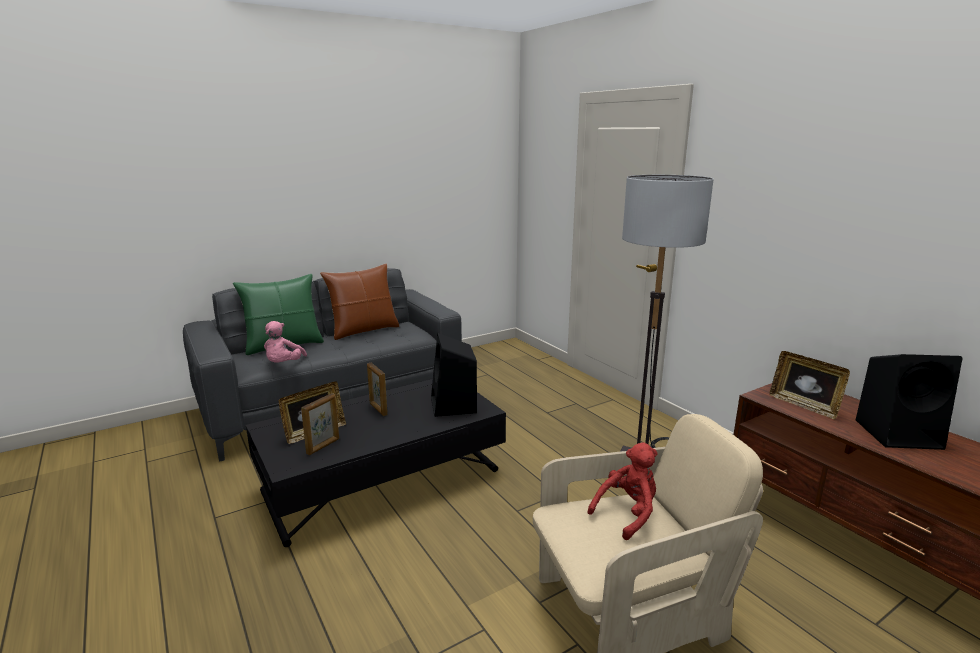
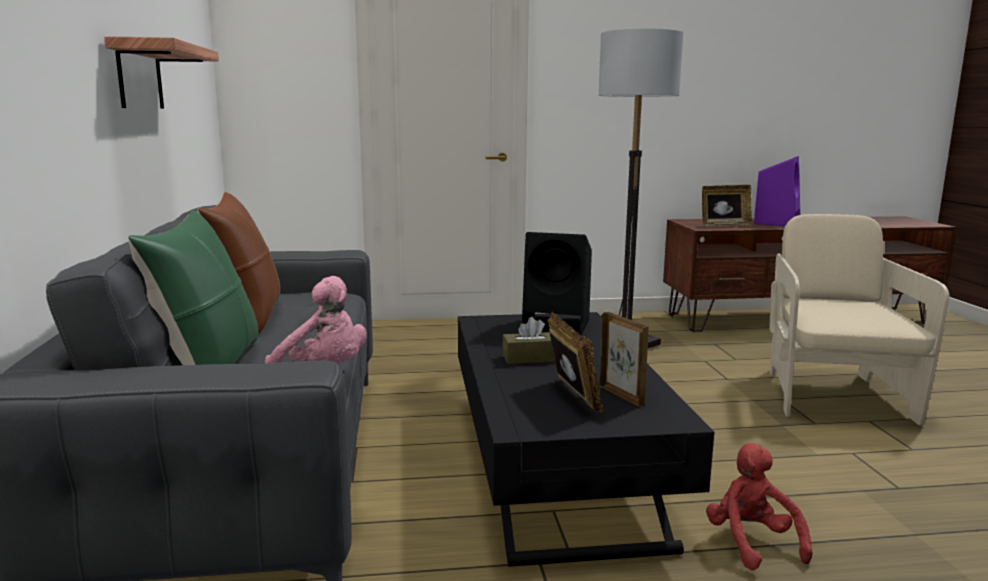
camera: 65 degrees left, 5 degrees down
picture frame [367,363,388,416] -> brown tissue box [503,317,555,364]
red plush toy [587,442,658,540] -> red plush toy moved to [706,443,812,570]
black speaker [856,354,963,450] -> purple speaker [754,156,800,226]
none -> shelf [104,36,219,109]

